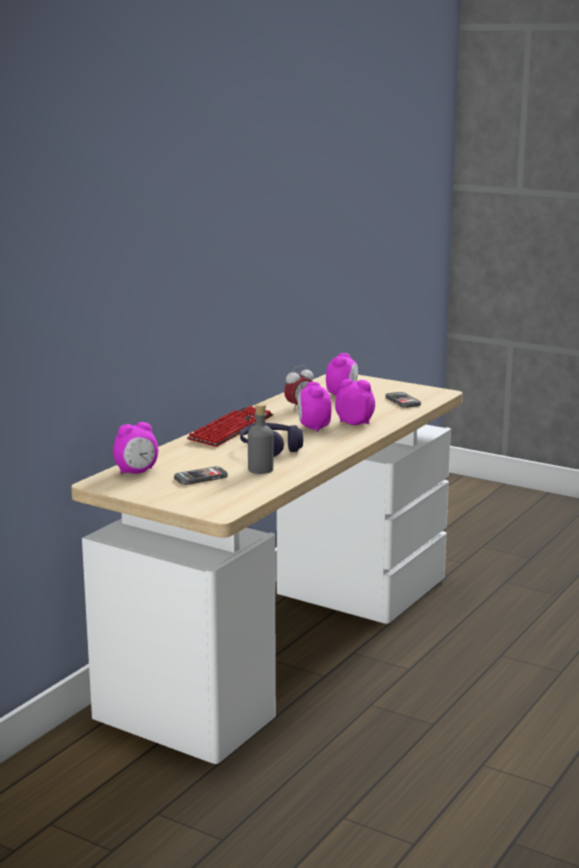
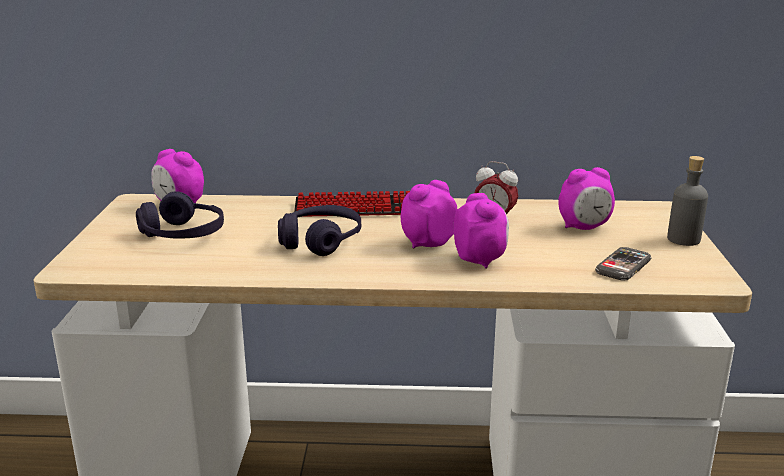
camera: 60 degrees right, 5 degrees up
phone [174,466,228,485] -> purple headphones [136,191,224,239]
grey bottle [248,403,274,474] -> grey bottle moved to [667,156,708,246]

